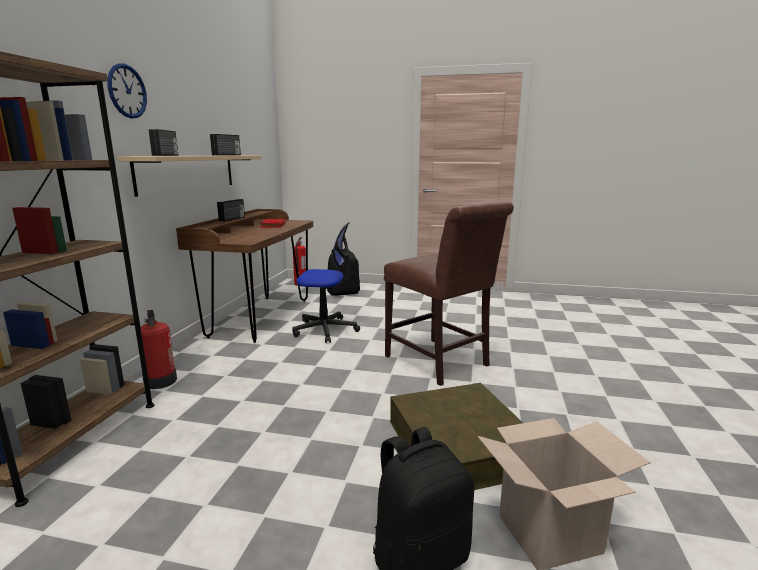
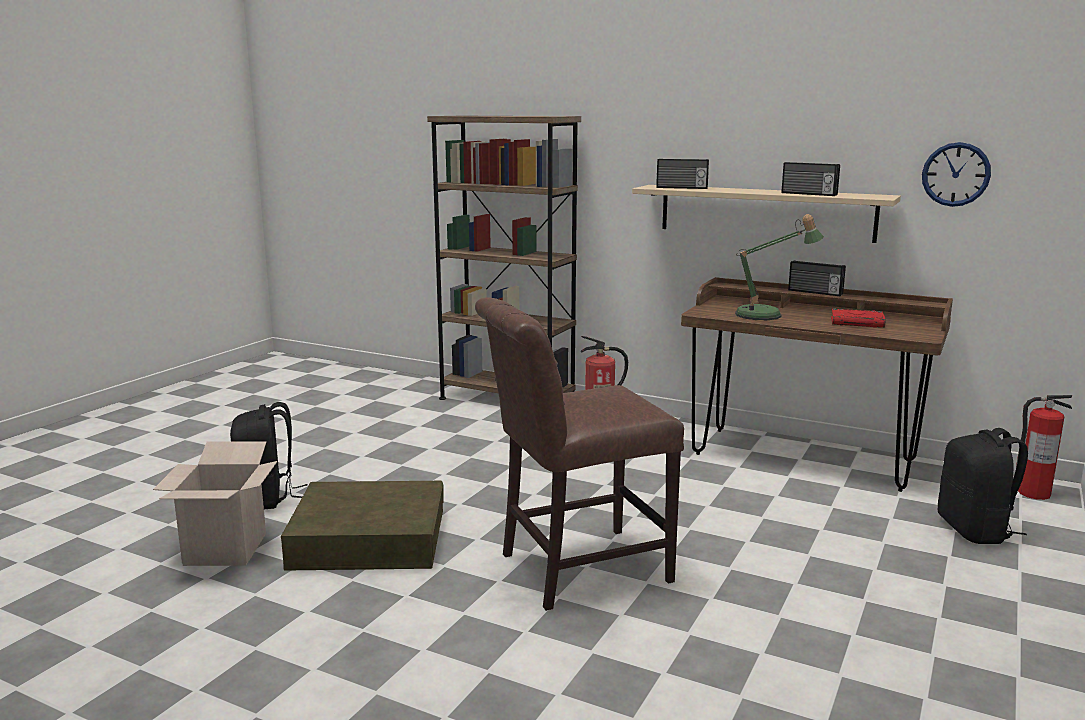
camera: 105 degrees right, 0 degrees up
wall clock [107,64,147,118] -> wall clock moved to [922,142,991,207]
office chair [292,222,360,343] -> none
none -> table lamp [735,214,824,320]

